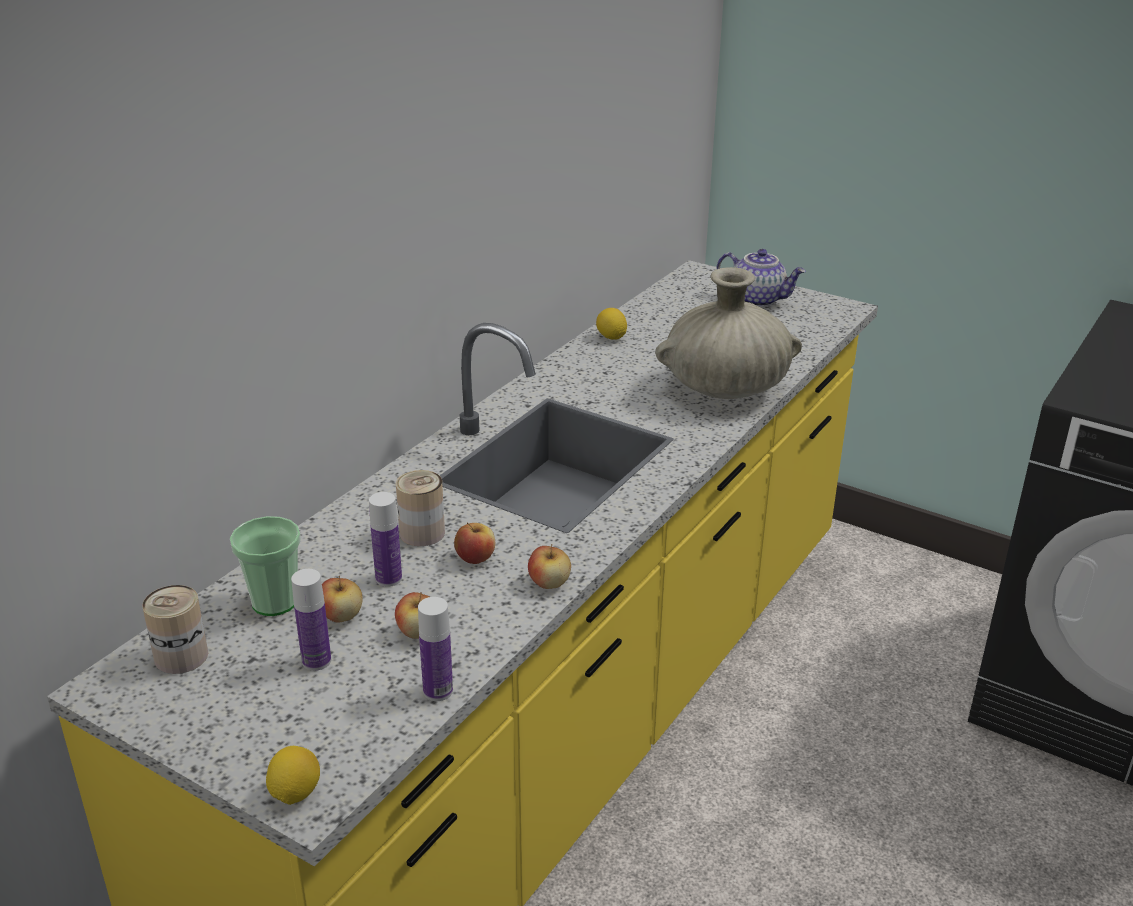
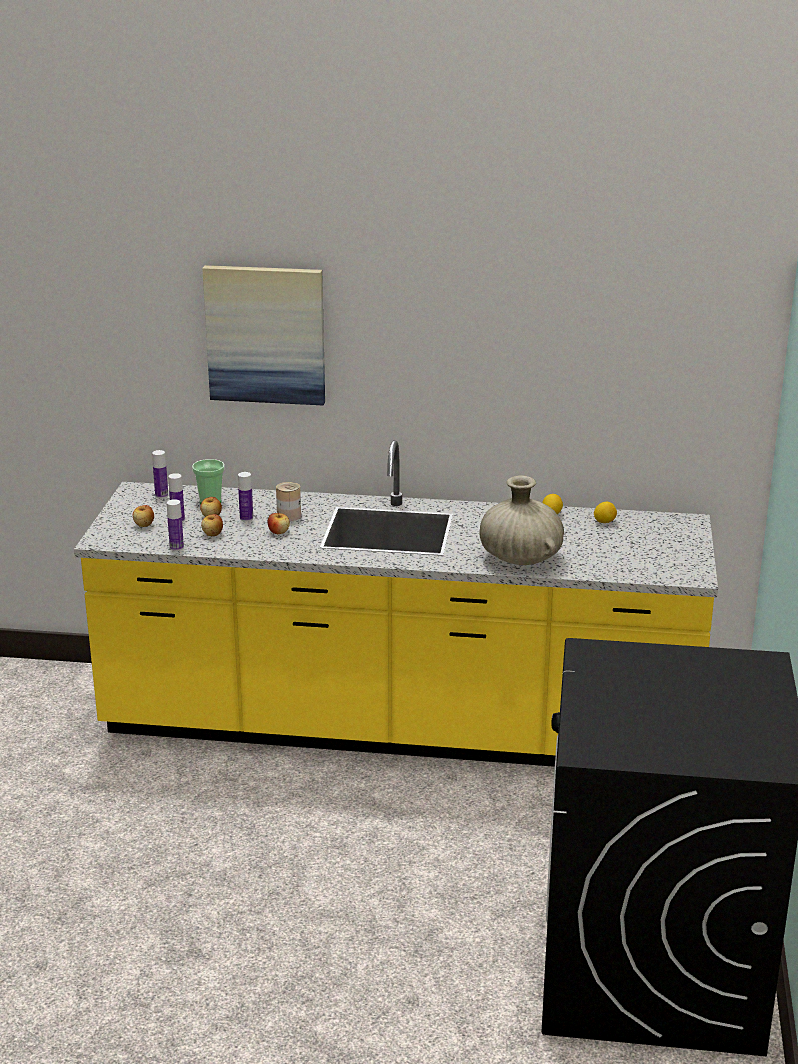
camera: 65 degrees right, 5 degrees down
can [142,585,208,674] -> bottle [152,450,168,498]
lemon [266,746,320,805] -> lemon moved to [594,502,617,523]
apple [528,544,571,589] -> apple moved to [133,505,154,527]
teapot [717,249,806,307] -> none
none -> picture [202,265,325,406]

